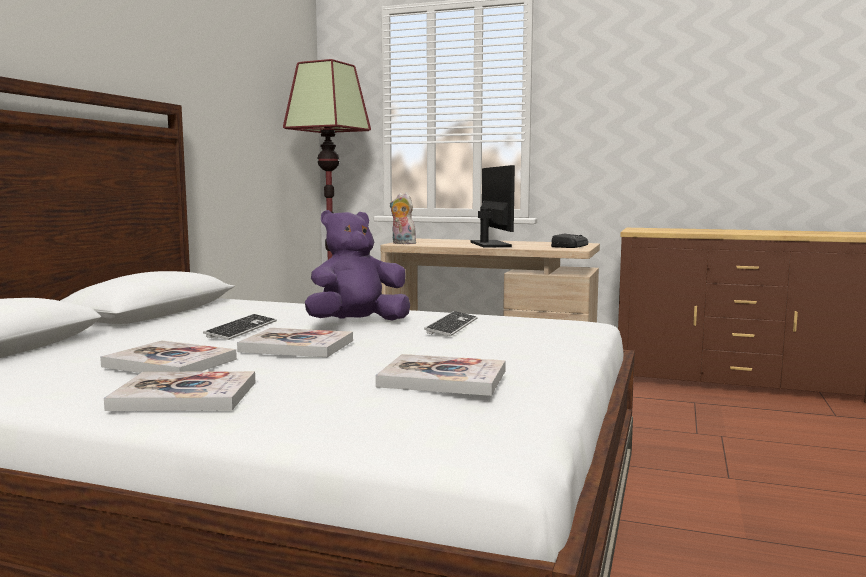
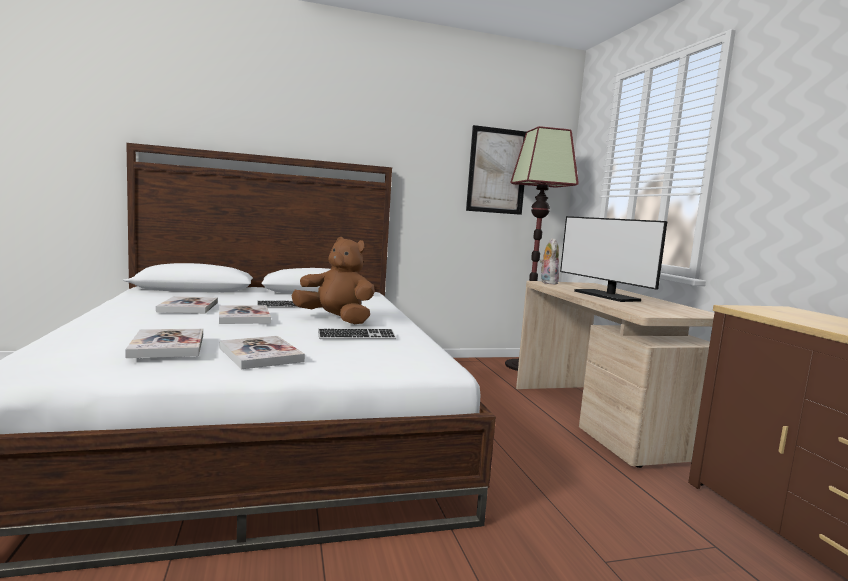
camera: 55 degrees right, 0 degrees up
book [104,371,255,411] -> book moved to [220,336,305,369]
purple plush toy [305,210,410,321] -> brown plush toy [292,237,375,324]
monitor [470,165,515,248] -> monitor turned 105 degrees clockwise [560,216,667,302]
radio [551,234,588,248] -> none
none -> picture [466,125,526,215]

